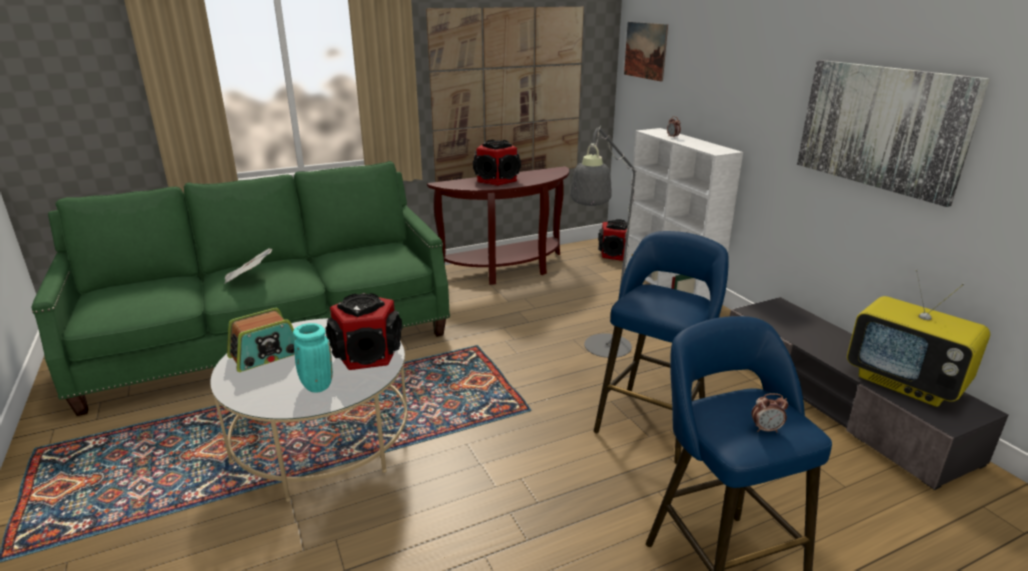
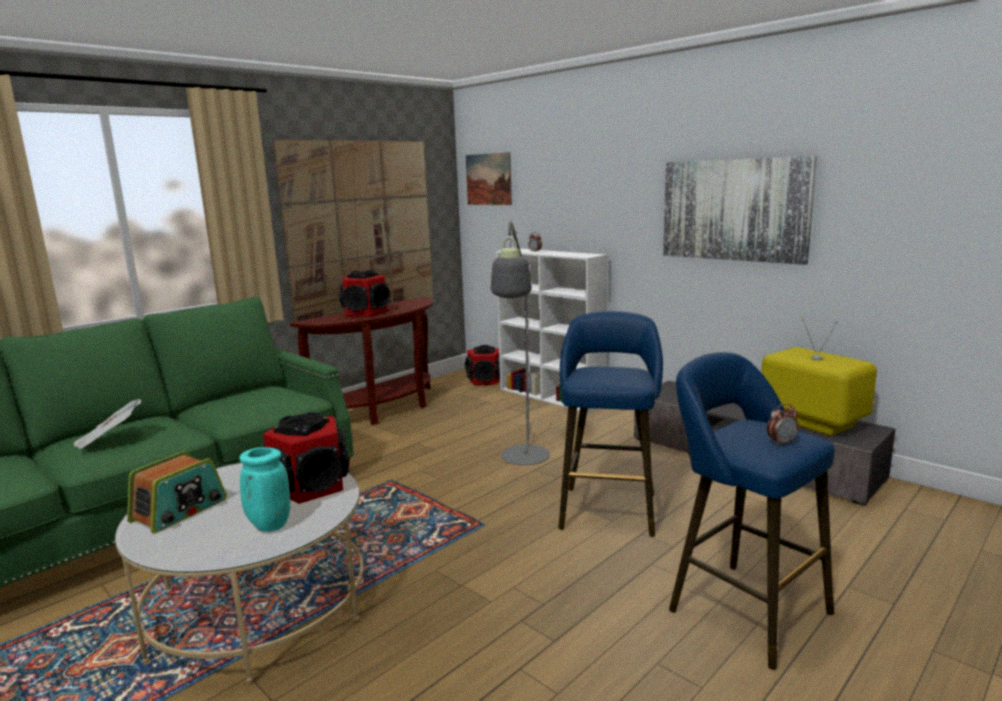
camera: 20 degrees left, 10 degrees down
television [847,270,990,407] -> television turned 150 degrees counterclockwise [761,317,877,436]

